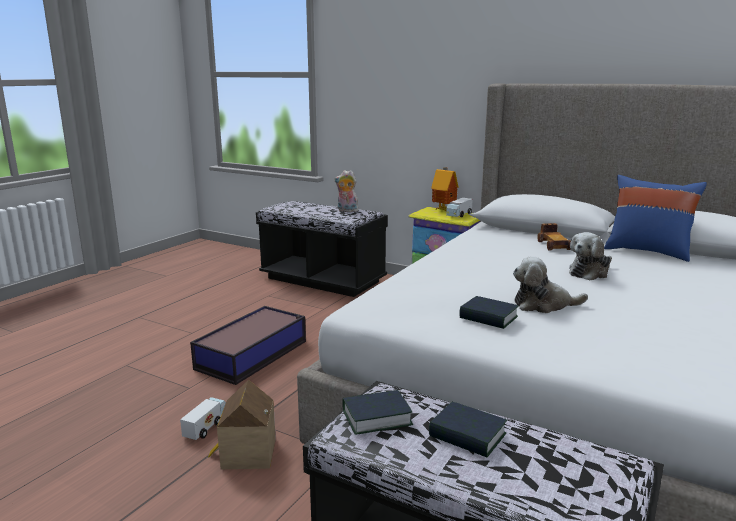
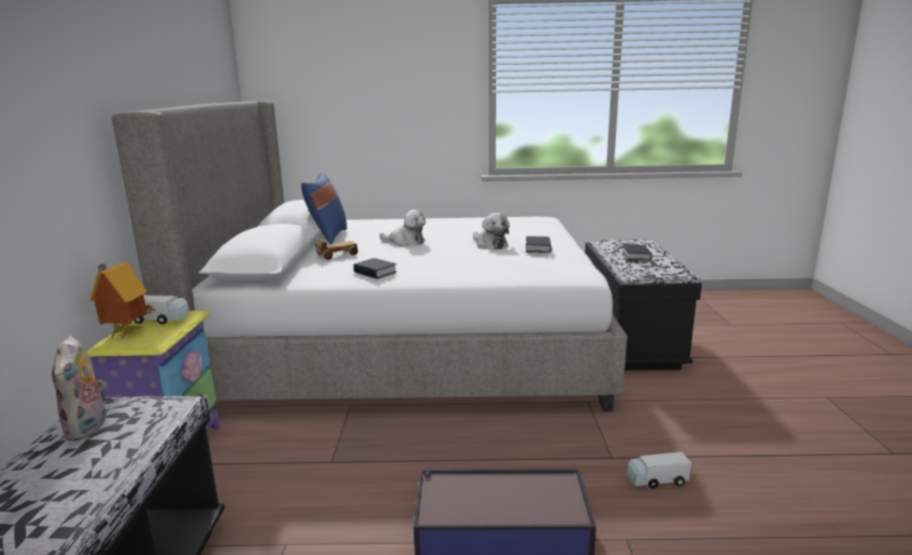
camera: 120 degrees left, 0 degrees up
toy house [208,380,276,469] -> none
book [342,390,413,435] -> book moved to [353,258,397,279]

